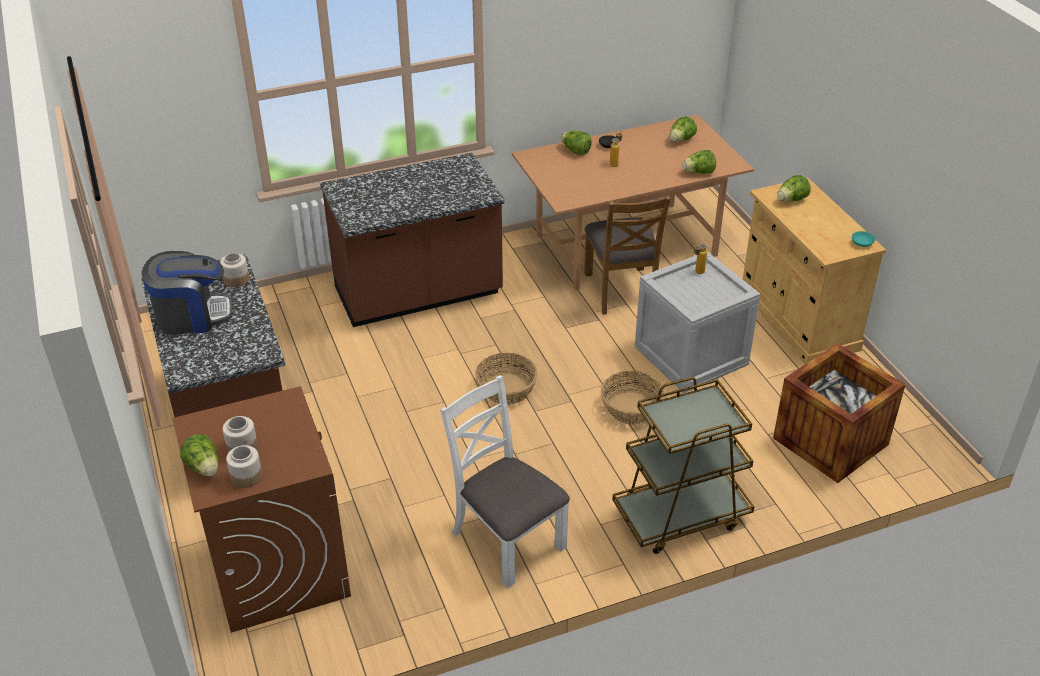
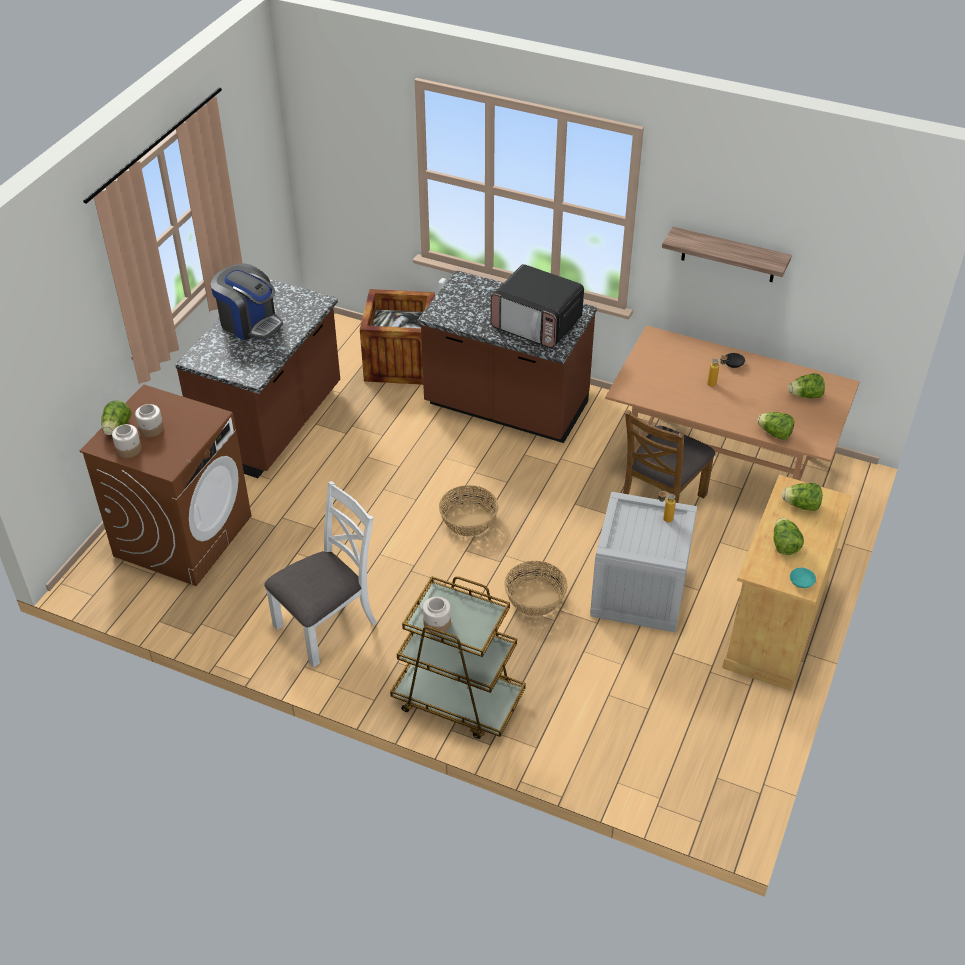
camera: 45 degrees right, 5 degrees up
jar [220,253,249,287] -> jar moved to [423,597,451,634]
white chair [440,375,570,588] -> white chair turned 45 degrees clockwise [264,481,377,667]
lettuce [561,131,592,156] -> lettuce moved to [773,518,804,555]
crate [773,343,906,483] -> crate moved to [360,289,435,385]
none -> microwave [491,264,584,348]
none -> shelf [662,227,792,282]

